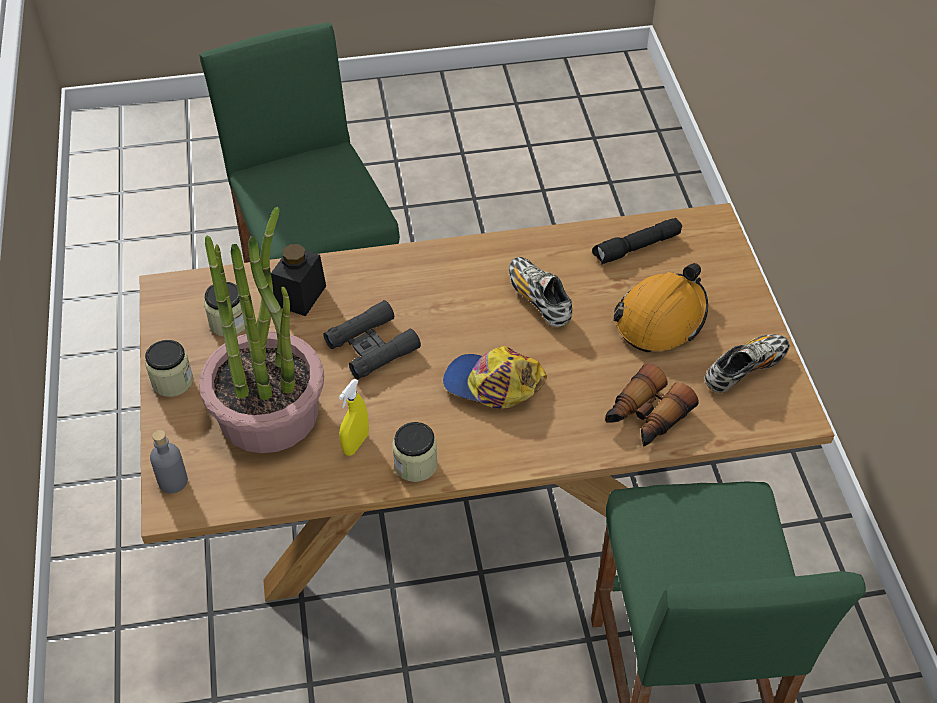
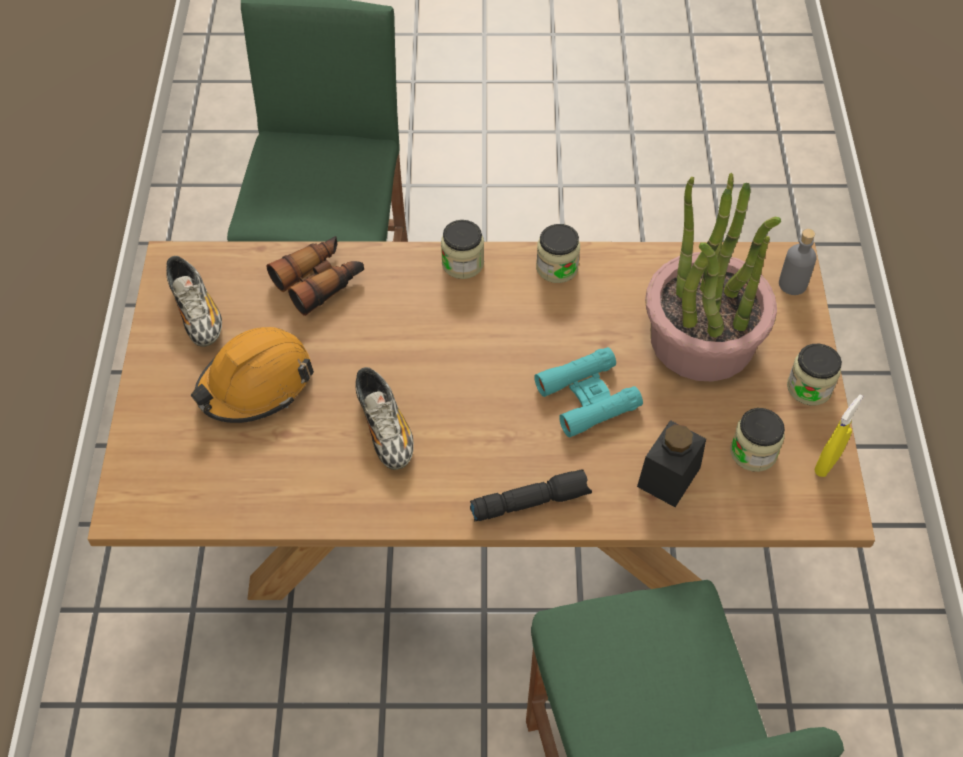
camera: 170 degrees left, 5 degrees up
black binoculars [323,300,421,379] -> turquoise binoculars [534,347,643,438]
yellow spray bottle [339,379,369,456] -> yellow spray bottle moved to [814,395,863,477]
cap [443,346,547,409] -> none
black flashlight [592,218,682,265] -> black flashlight moved to [470,469,592,521]
shoe [705,334,789,393] -> shoe turned 90 degrees counterclockwise [166,256,222,347]
none -> jar [441,220,484,279]

